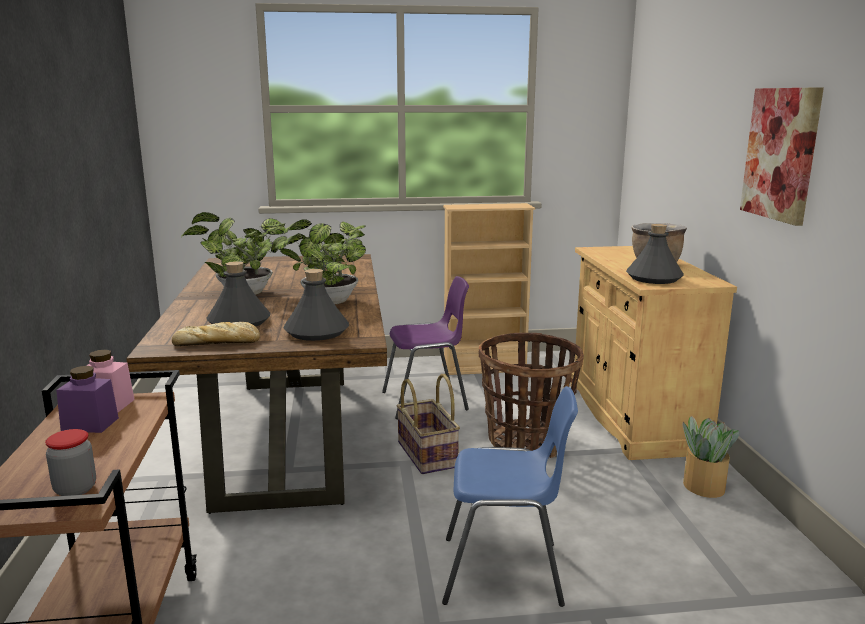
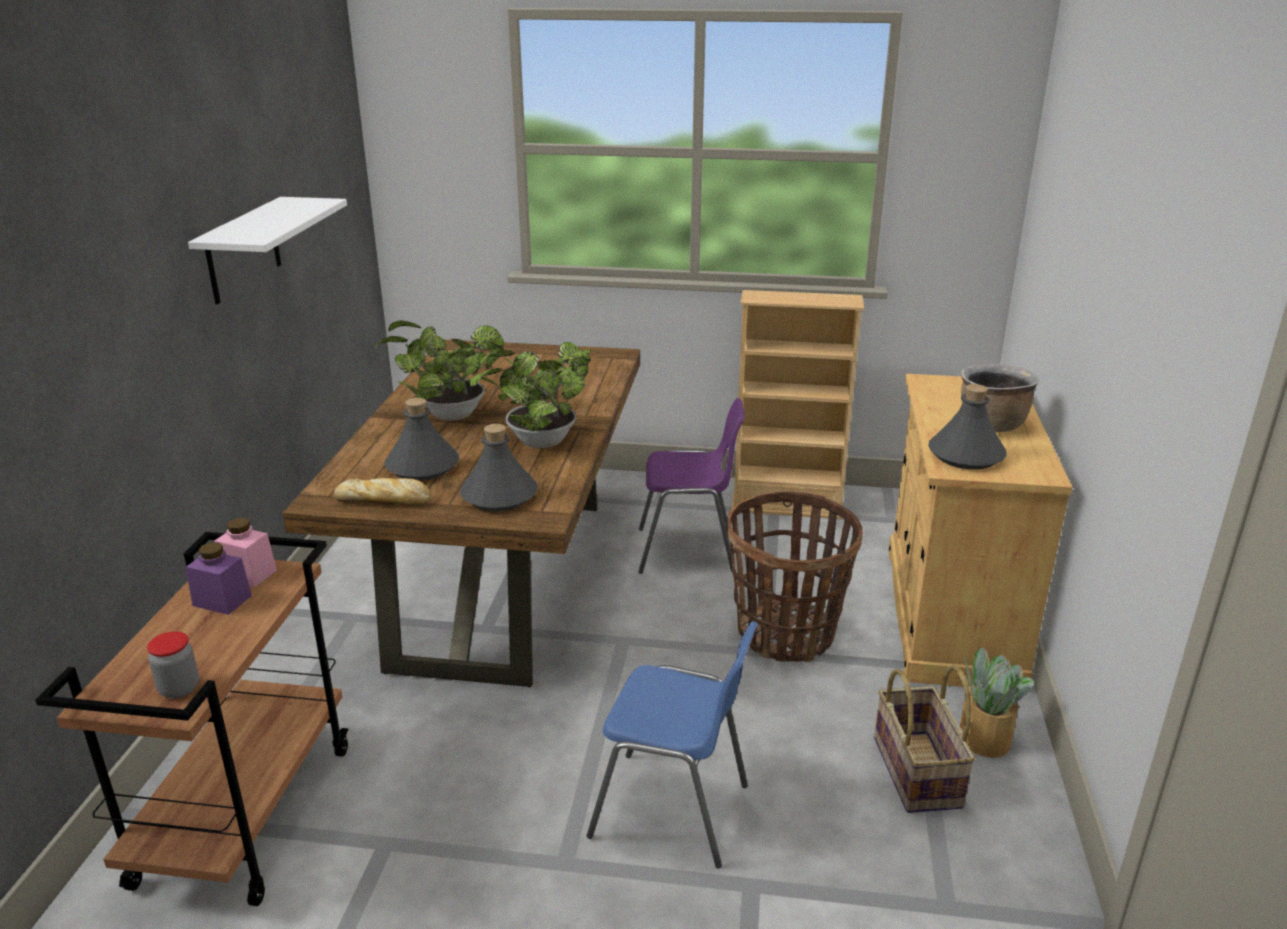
camera: 15 degrees right, 10 degrees up
basket [397,374,460,474] -> basket moved to [874,665,975,813]
picture [740,87,824,226] -> none
none -> white shelf [188,197,347,304]

